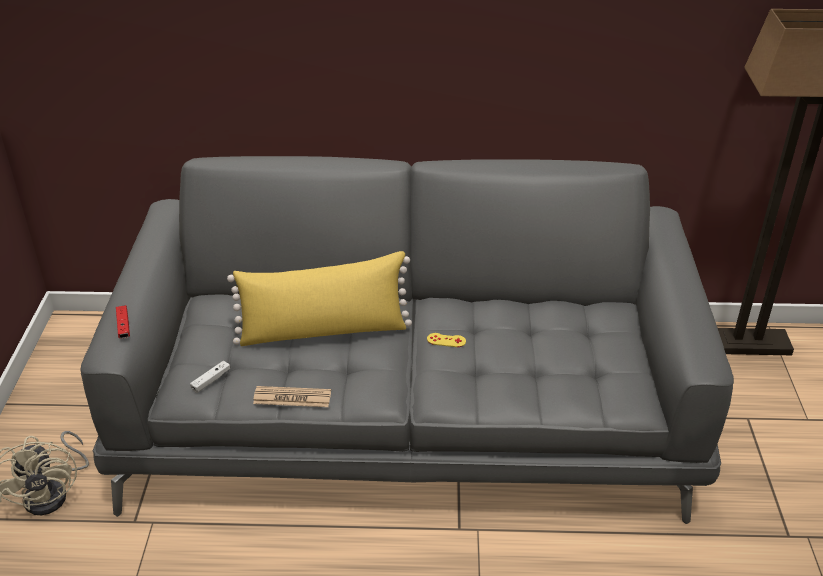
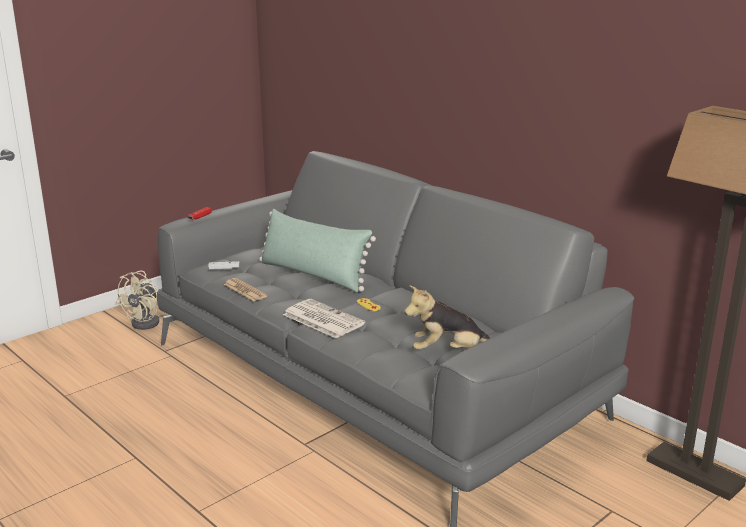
camera: 45 degrees right, 15 degrees down
yellow pillow [227,251,412,346] -> green pillow [259,209,376,292]
none -> newspaper [283,299,365,339]
none -> plush toy [405,285,490,350]

